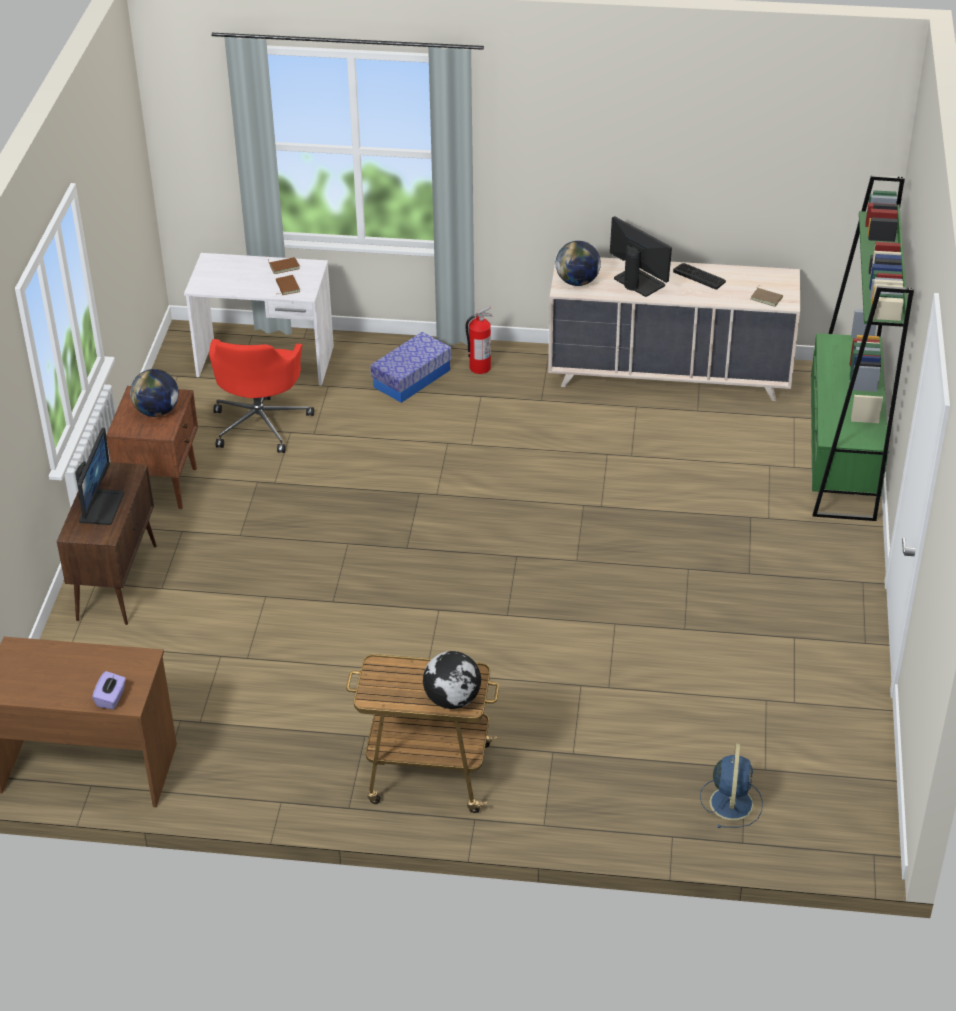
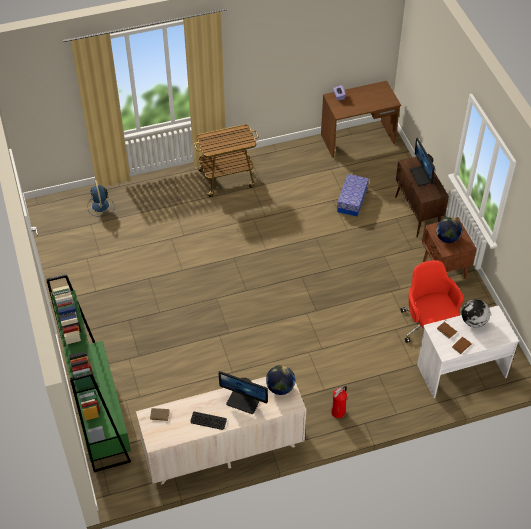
camera: 155 degrees right, 10 degrees up
storage box [370,332,452,403] -> storage box moved to [337,174,369,217]
globe [423,651,481,709] -> globe moved to [462,299,490,327]

